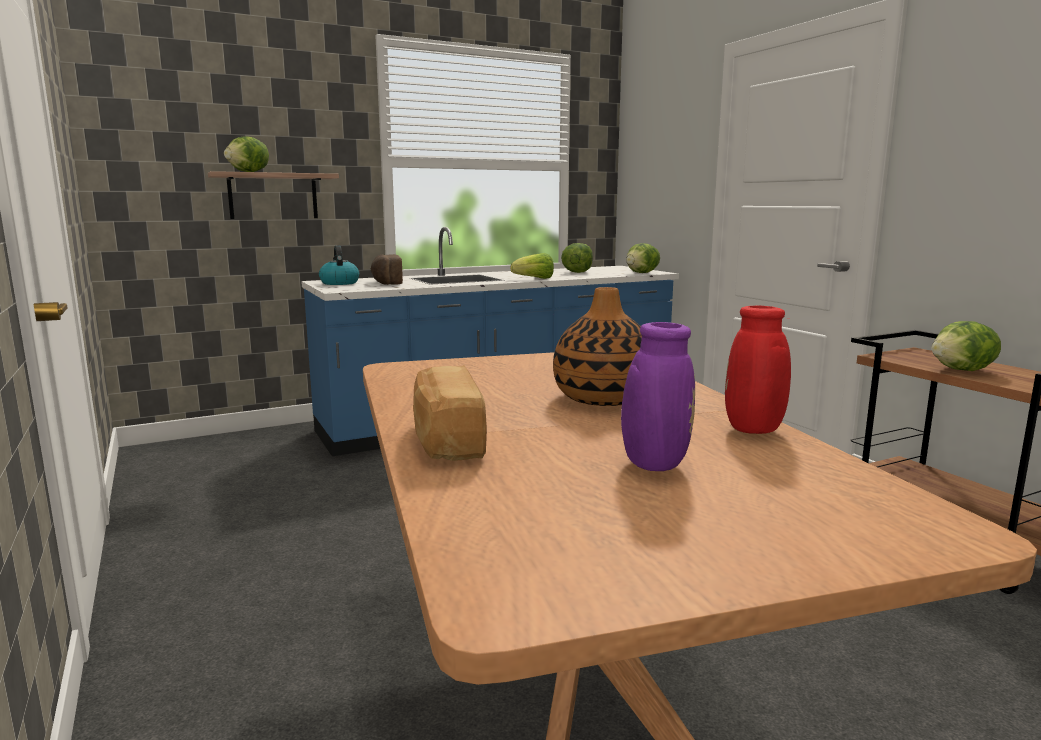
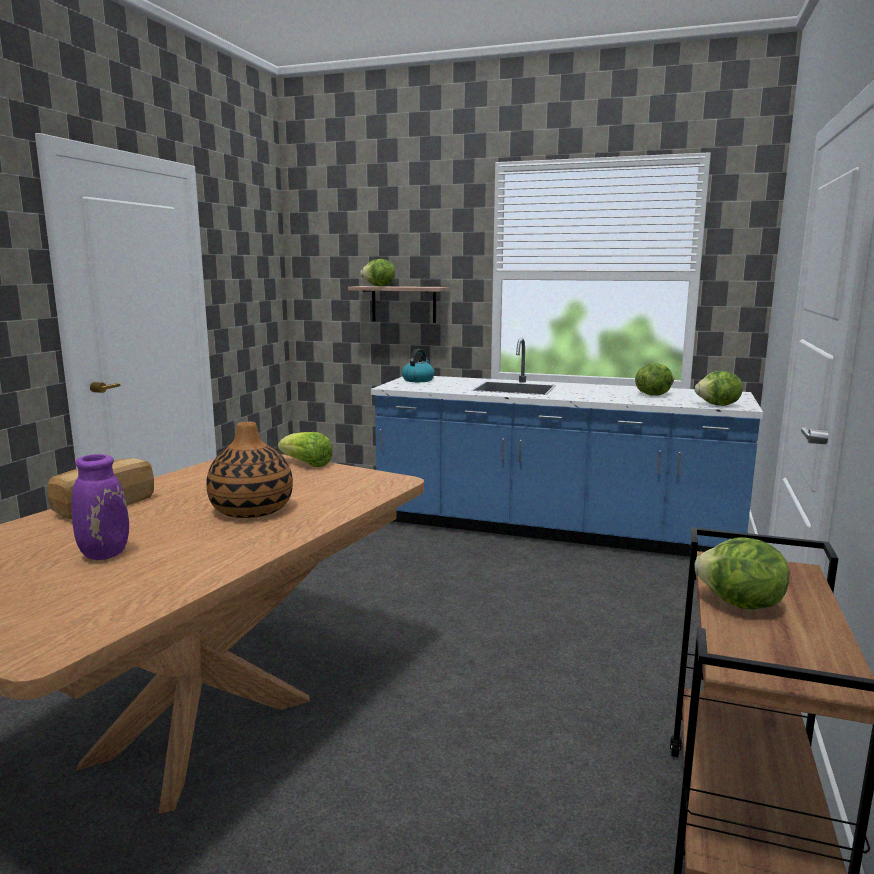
camera: 45 degrees right, 0 degrees up
bread [371,254,403,285] -> none
lettuce [511,253,554,279] -> lettuce moved to [278,432,332,467]
red vase [725,306,791,434] -> none

